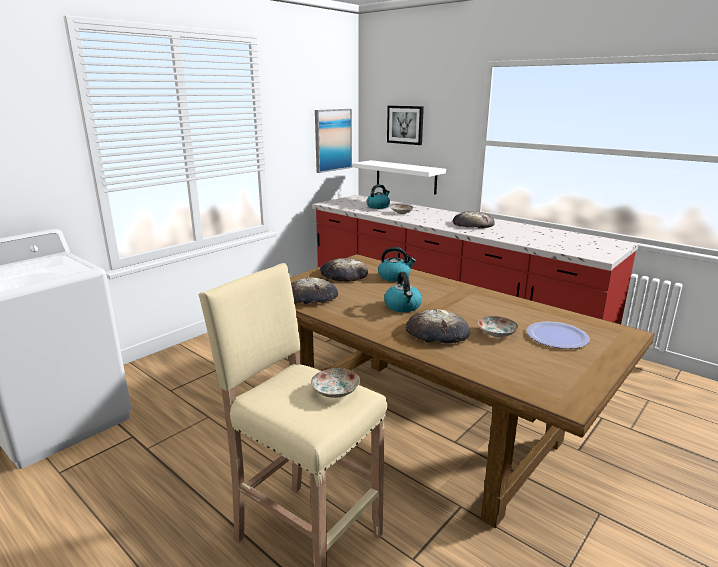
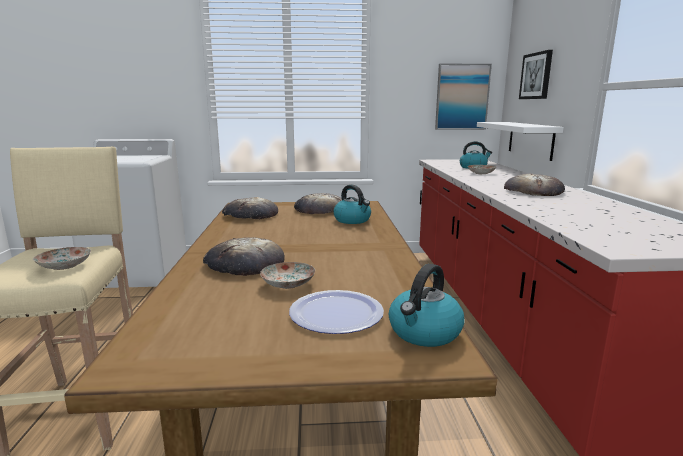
camera: 45 degrees right, 5 degrees down
kettle [384,272,422,312] -> kettle moved to [389,264,465,347]

